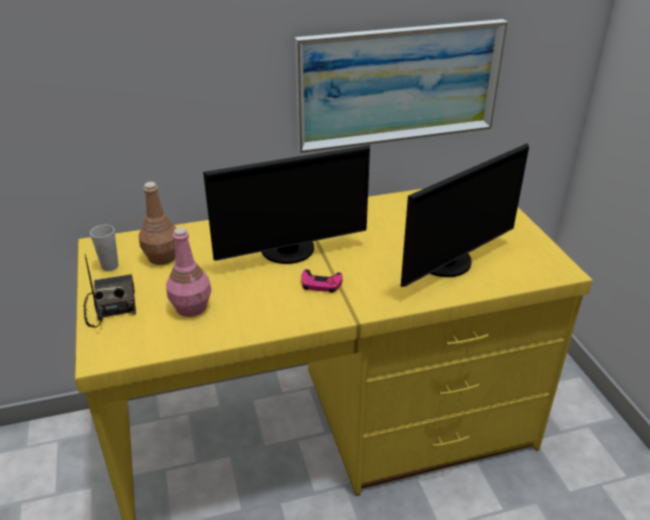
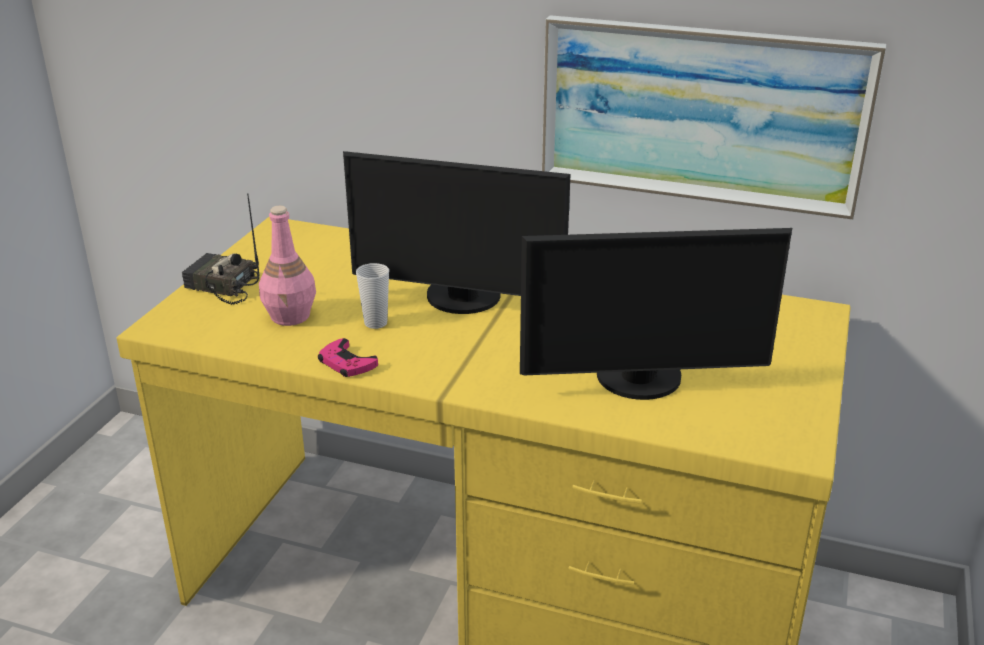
camera: 35 degrees right, 5 degrees down
radio [84,255,136,327] -> radio turned 90 degrees counterclockwise [182,194,259,305]
cup [90,225,119,271] -> cup moved to [356,263,389,329]
brown bottle [139,182,176,265] -> none
pink game controller [301,269,343,293] -> pink game controller moved to [318,338,378,377]

